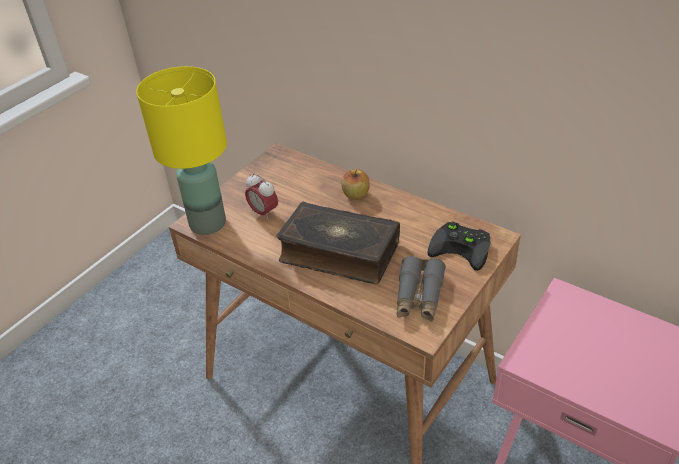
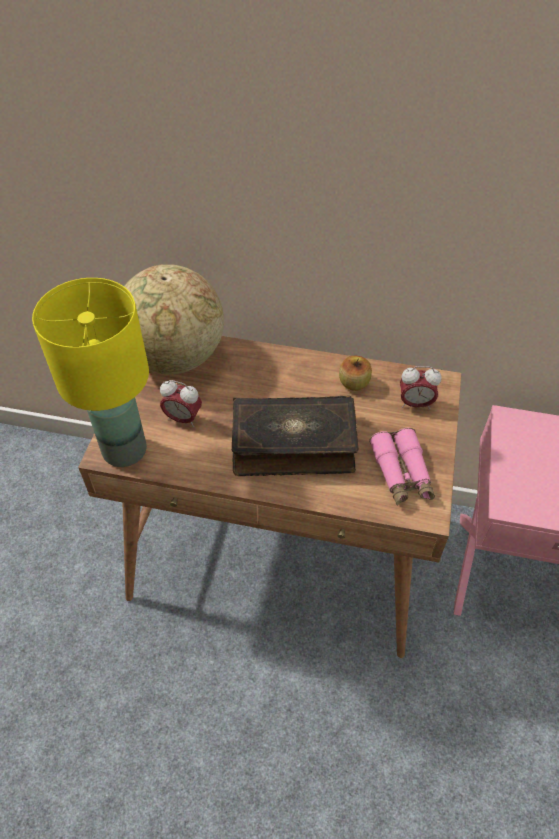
camera: 25 degrees left, 10 degrees up
apple [341,169,370,200] -> apple moved to [339,356,372,391]
grey binoculars [396,256,446,322] -> pink binoculars [369,428,435,506]
black game controller [427,222,490,271] -> alarm clock [400,366,442,410]
none -> globe [124,264,224,374]

